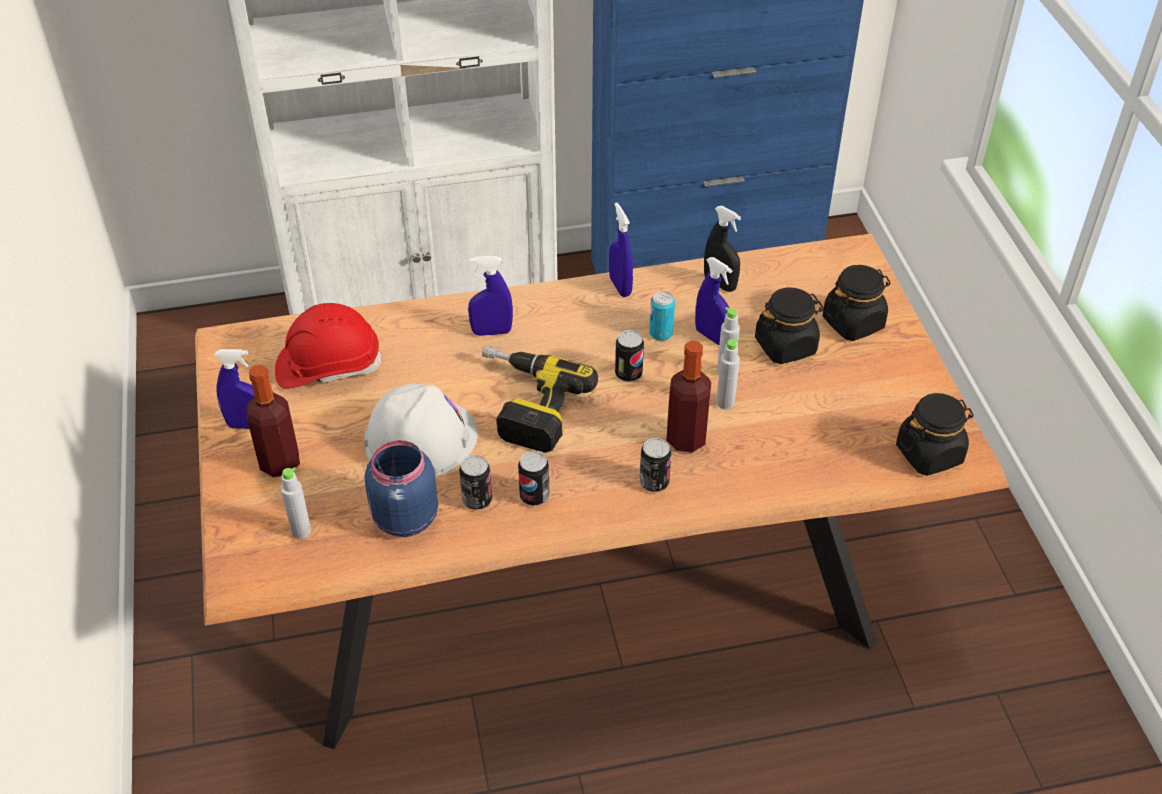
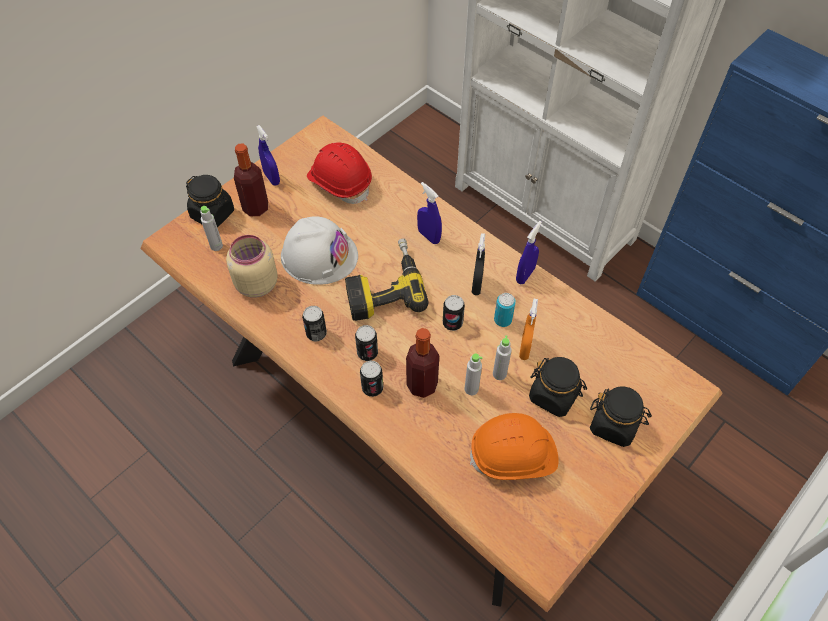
camera: 55 degrees right, 10 degrees up
blue jar [365,440,438,537] -> beige jar [226,235,278,298]
can [459,455,492,510] -> can moved to [355,325,378,361]
blue spray bottle [695,257,732,345] -> orange spray bottle [519,299,538,360]
black spray bottle [704,206,741,292] -> black spray bottle moved to [472,233,485,295]
black jar [896,393,973,476] -> black jar moved to [186,175,234,227]
none -> orange hard hat [470,413,559,480]

